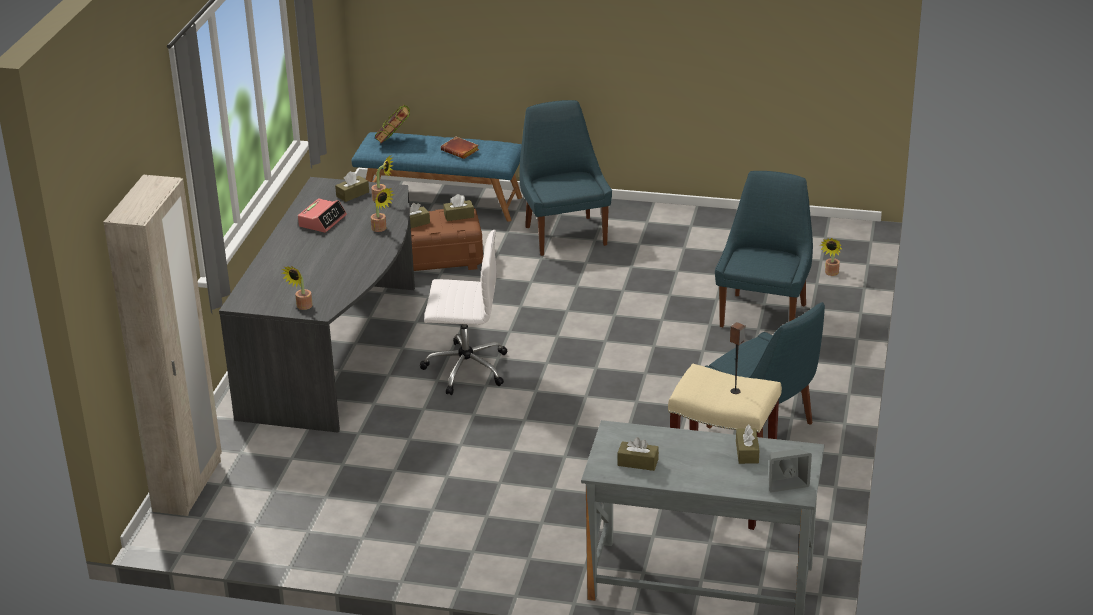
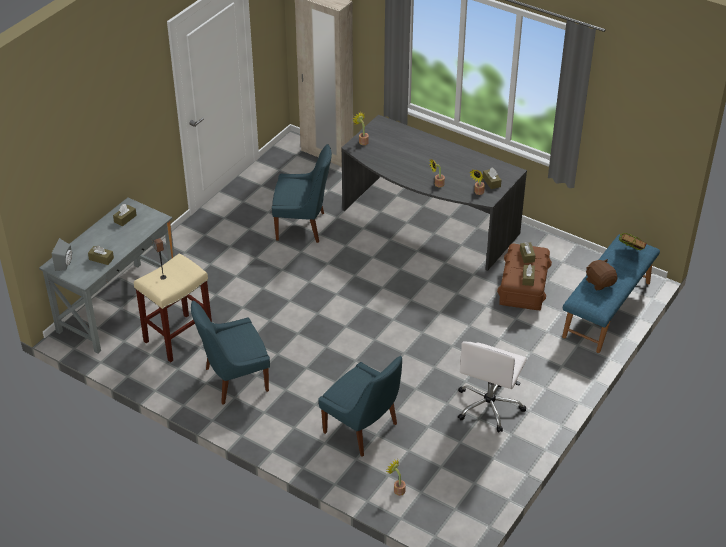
camera: 110 degrees right, 10 degrees up
alarm clock [298,198,347,233] -> none
white office chair [420,230,507,395] -> white office chair moved to [458,341,527,433]
brown book [441,137,479,159] -> brown plush toy [586,259,618,290]
blue chair [519,100,612,256] -> blue chair moved to [272,144,332,243]

